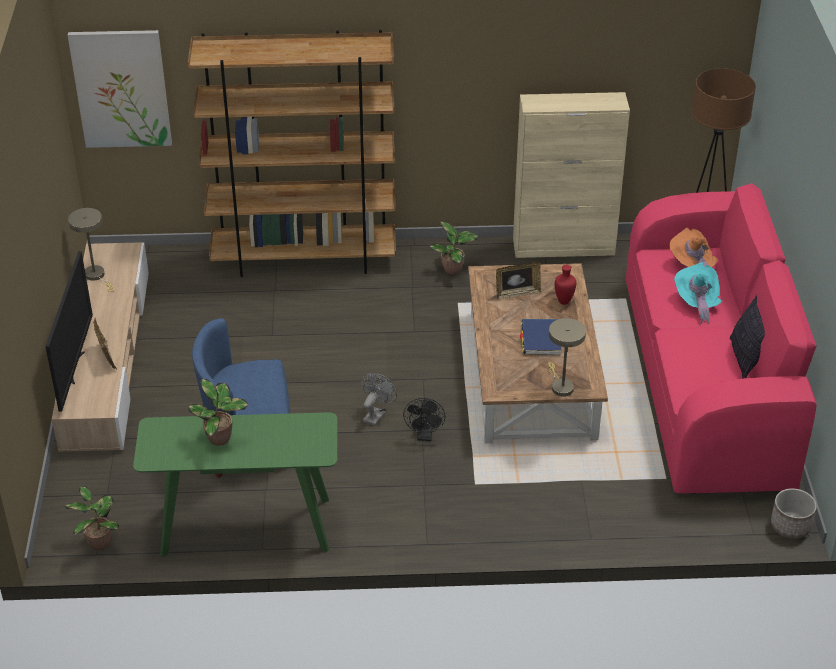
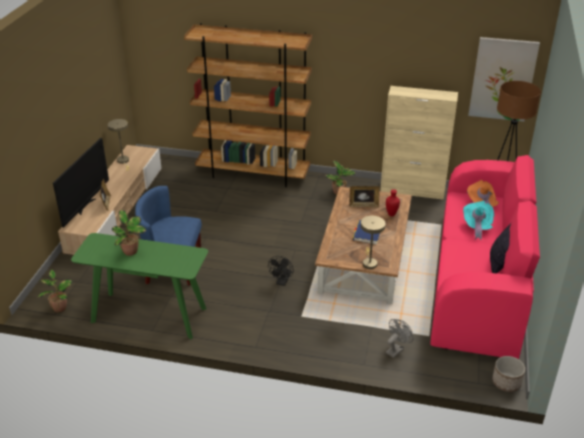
camera: 15 degrees right, 5 degrees down
picture [68,30,172,148] -> picture moved to [468,37,540,121]
grey fan [361,373,397,426] -> grey fan moved to [386,319,413,358]

